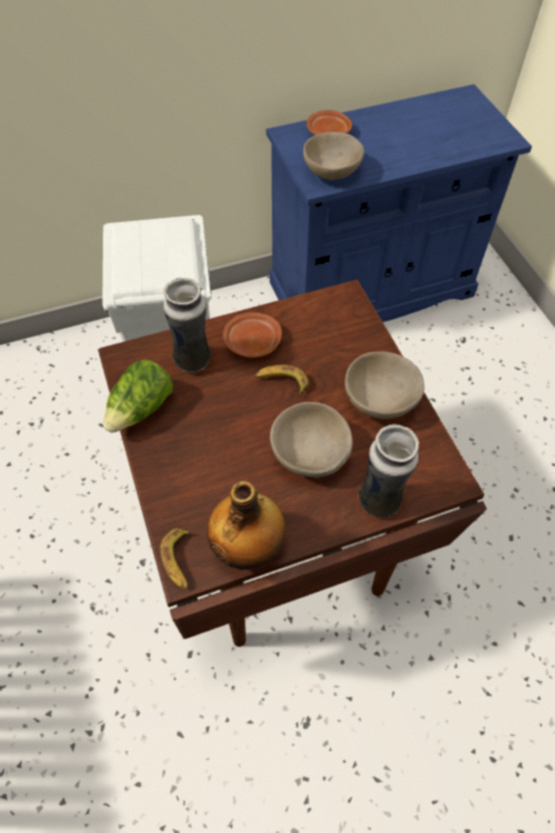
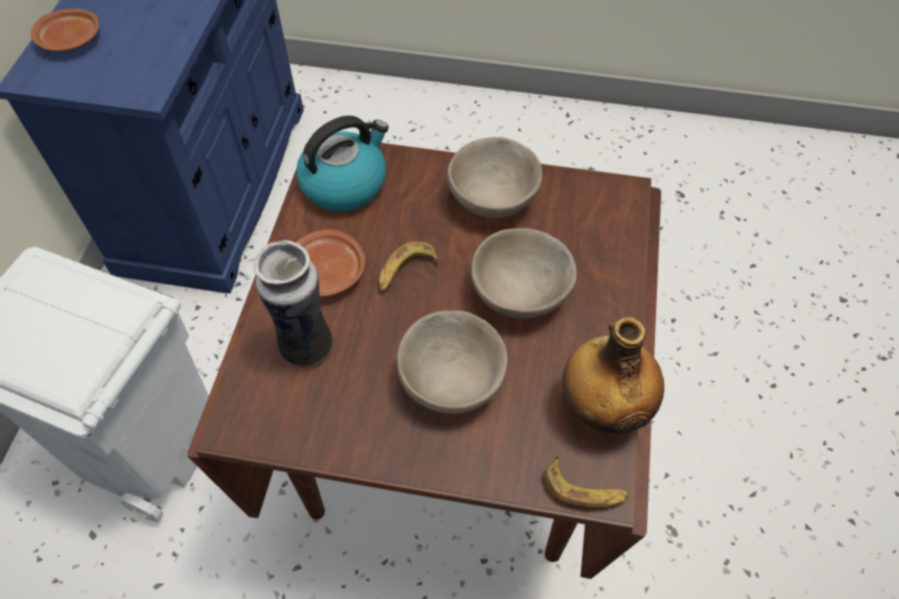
camera: 60 degrees left, 0 degrees up
lettuce [103,359,173,433] -> none
beige bowl [303,132,364,180] -> beige bowl moved to [396,311,508,414]
vase [359,424,419,518] -> none
none -> kettle [296,115,389,211]

